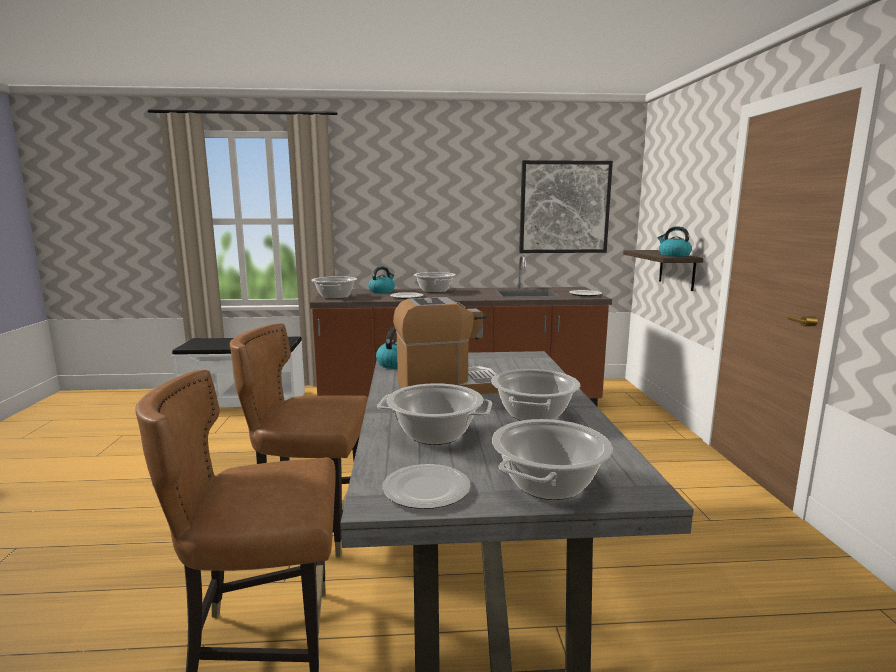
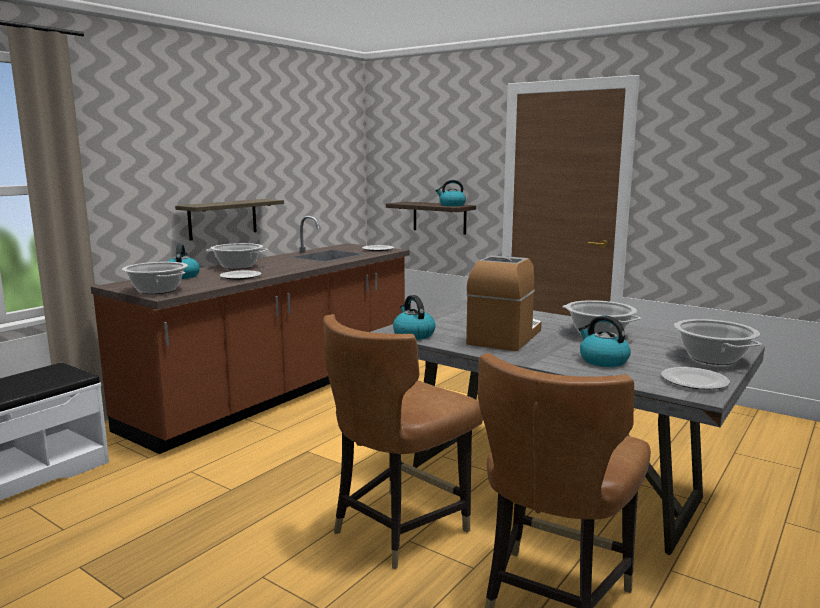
camera: 50 degrees left, 0 degrees up
cooking pot [377,383,492,445] -> kettle [579,315,631,367]
picture [519,160,613,253] -> none
none -> shelf [175,199,284,240]

